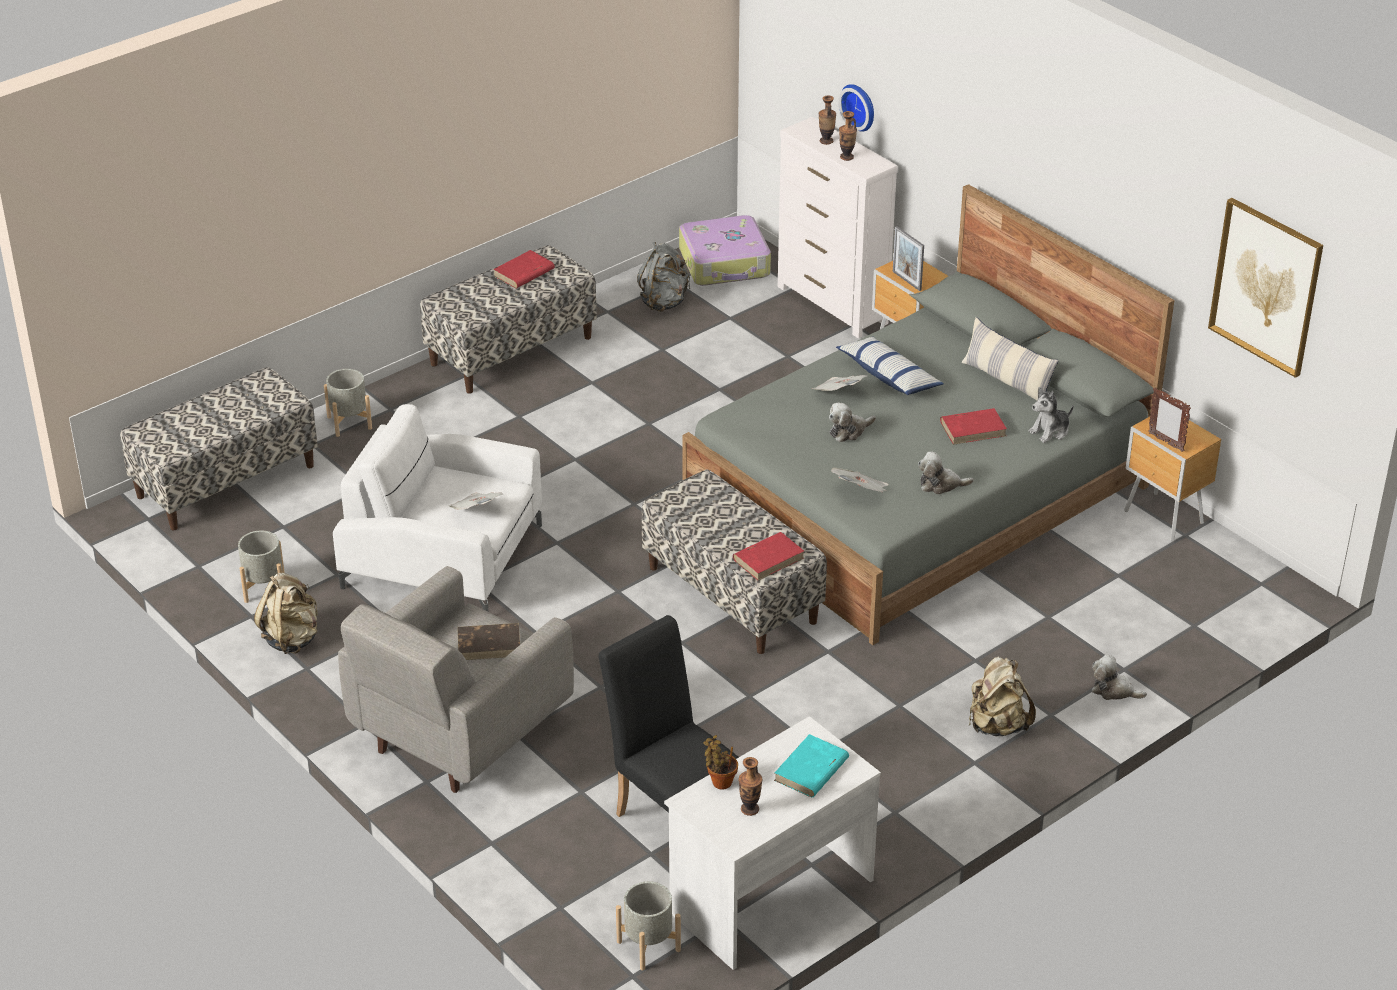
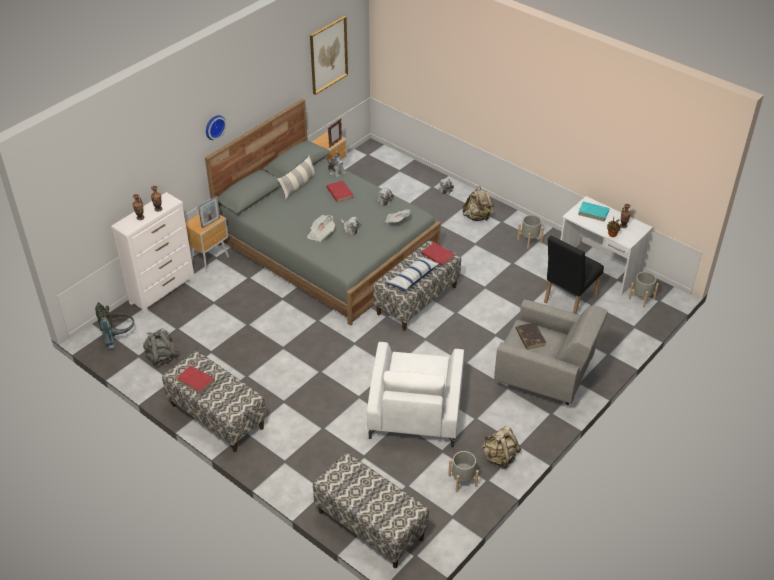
camera: 100 degrees left, 5 degrees up
grey planter [324,369,372,437] -> grey planter moved to [517,215,544,249]
newspaper [449,492,503,509] -> none
suitcase [679,215,771,286] -> grey backpack [95,302,134,349]
pillow [836,337,944,395] -> pillow moved to [385,256,441,292]
wall clock [838,84,874,132] -> wall clock moved to [206,115,227,140]

